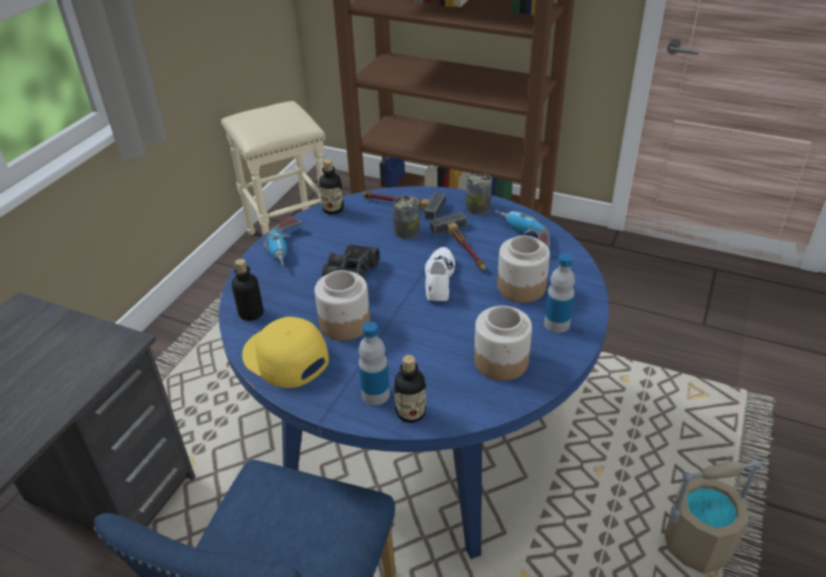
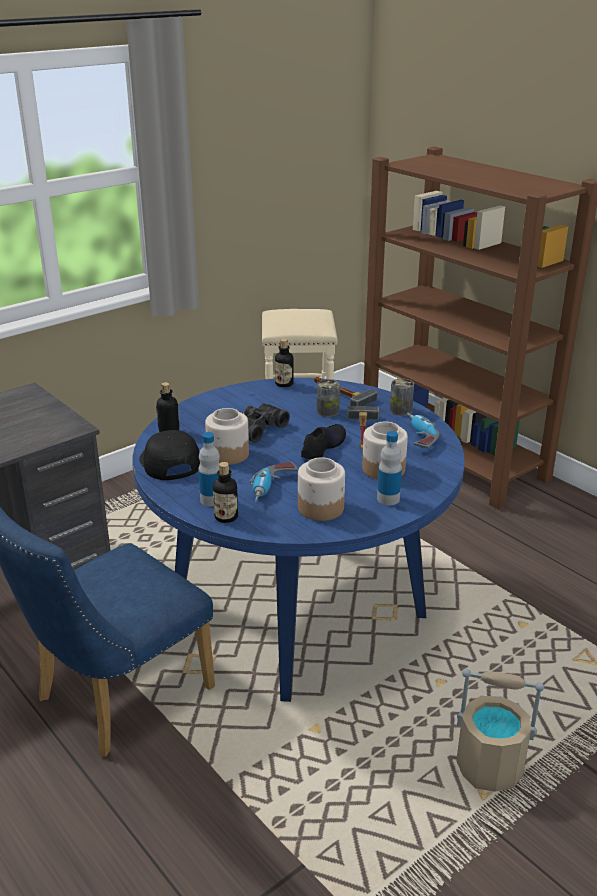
camera: 25 degrees right, 10 degrees down
yellow cap [242,317,329,388] -> black cap [139,430,200,480]
power drill [264,217,303,266] -> power drill moved to [250,462,298,502]
white shoe [425,247,455,301] -> black shoe [301,424,346,460]

